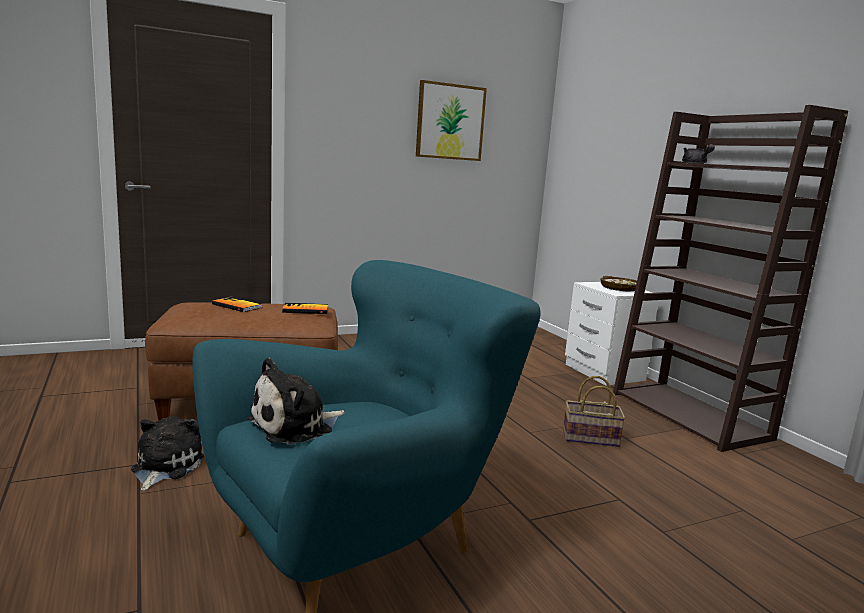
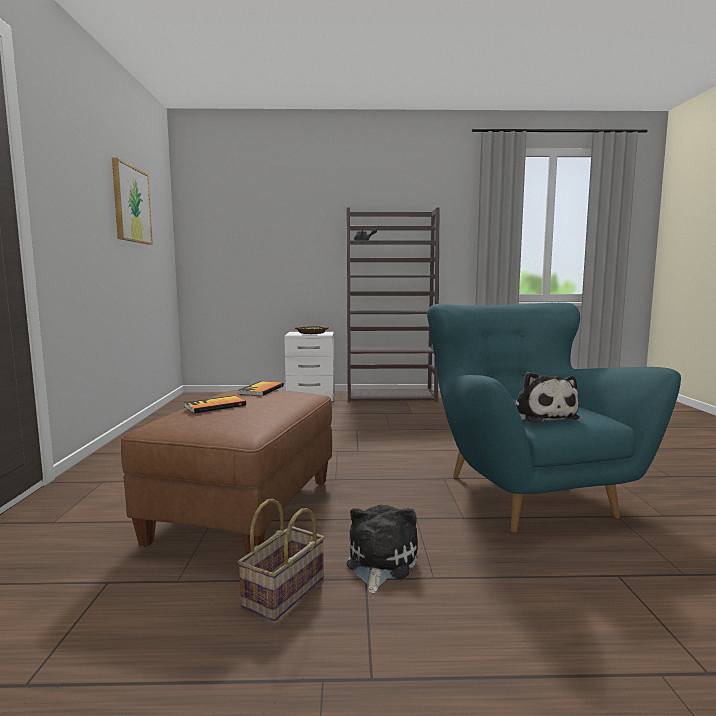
camera: 65 degrees left, 5 degrees down
plush toy [131,416,204,491] -> plush toy turned 75 degrees clockwise [347,505,418,593]
basket [563,376,625,447] -> basket moved to [238,499,325,621]

